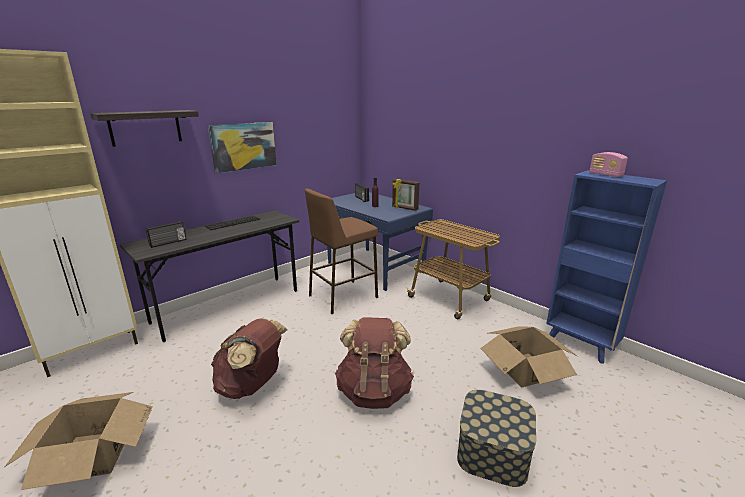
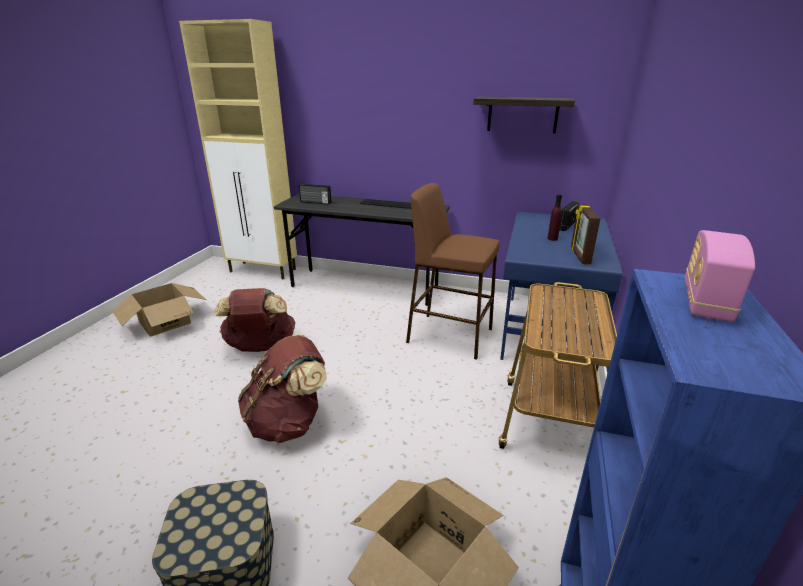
camera: 60 degrees right, 5 degrees up
shelf [90,110,199,147] -> shelf moved to [473,96,575,133]
picture [208,122,277,173] -> none

